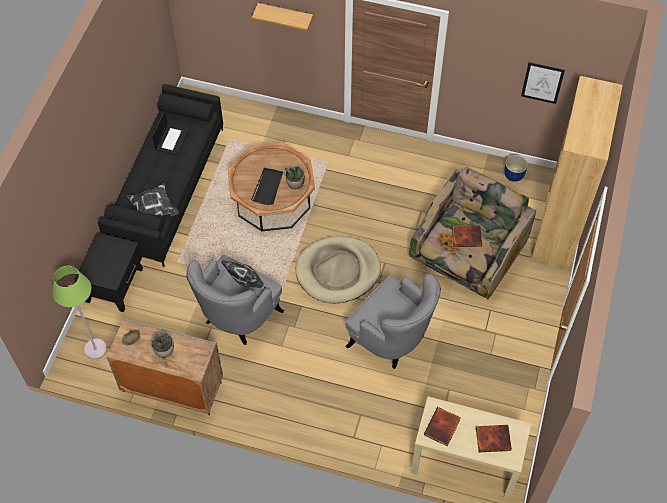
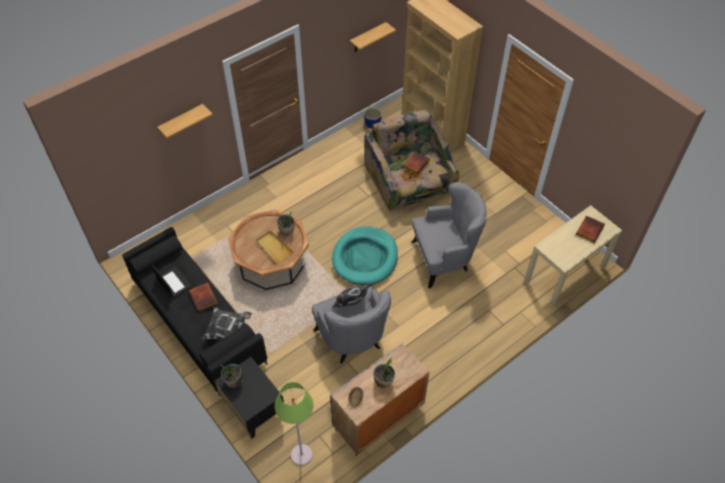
camera: 55 degrees left, 5 degrees down
black tray [251,168,283,205] -> beige tray [256,231,293,263]
beige dog bed [295,236,381,303] -> turquoise dog bed [332,227,398,285]
book [424,407,461,446] -> book moved to [189,283,218,312]
picture [521,62,565,104] -> shelf [350,22,396,52]
none -> potted plant [219,364,243,388]

